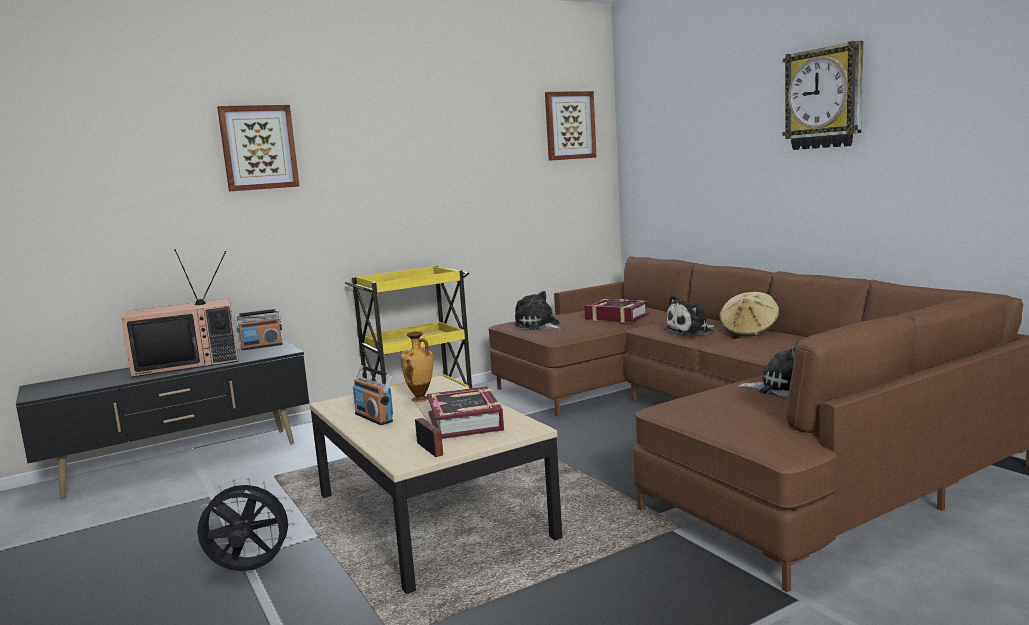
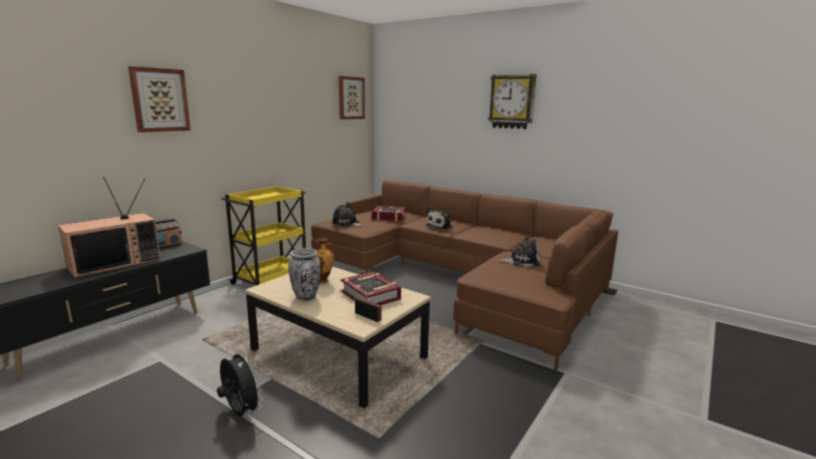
camera: 25 degrees left, 5 degrees up
black fan [197,478,295,571] -> black fan turned 75 degrees clockwise [217,349,263,416]
radio [353,365,393,425] -> vase [288,248,321,301]
beige hat [719,292,779,337] -> none

